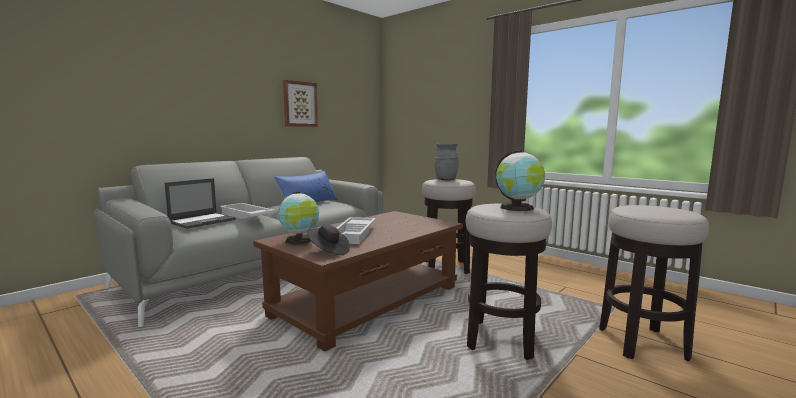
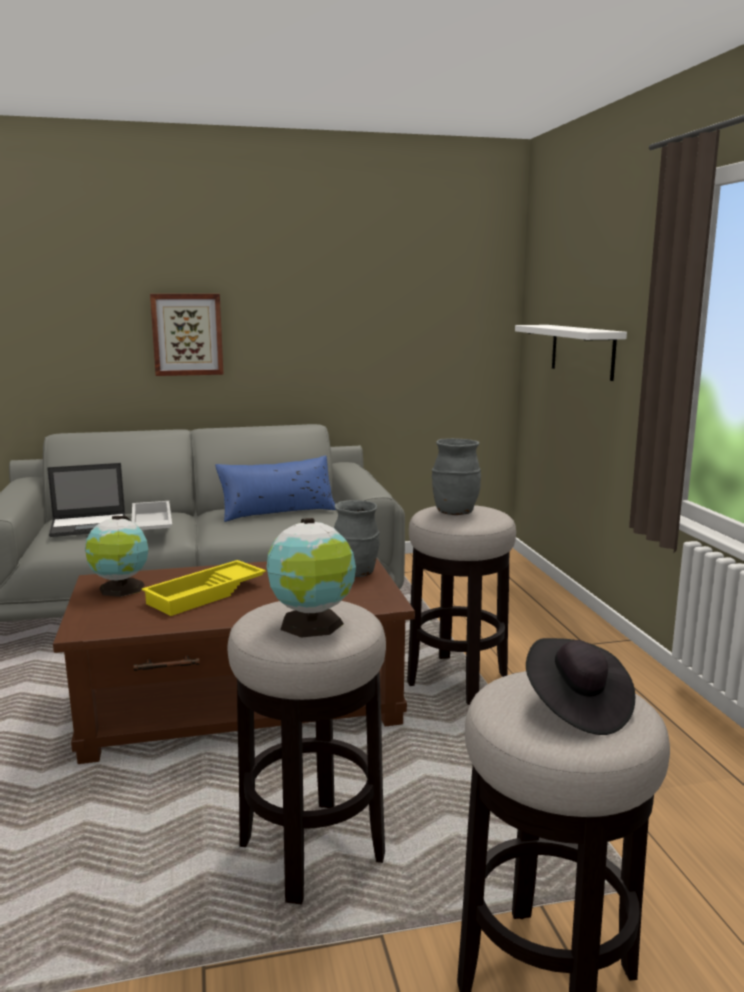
camera: 35 degrees right, 5 degrees up
picture [283,80,318,127] -> picture moved to [150,294,224,376]
black hat [307,224,350,255] -> black hat moved to [526,638,635,735]
white tray [337,217,376,244] -> yellow tray [141,560,266,616]
none -> grey vase [334,500,380,577]
none -> white shelf [515,325,627,381]

